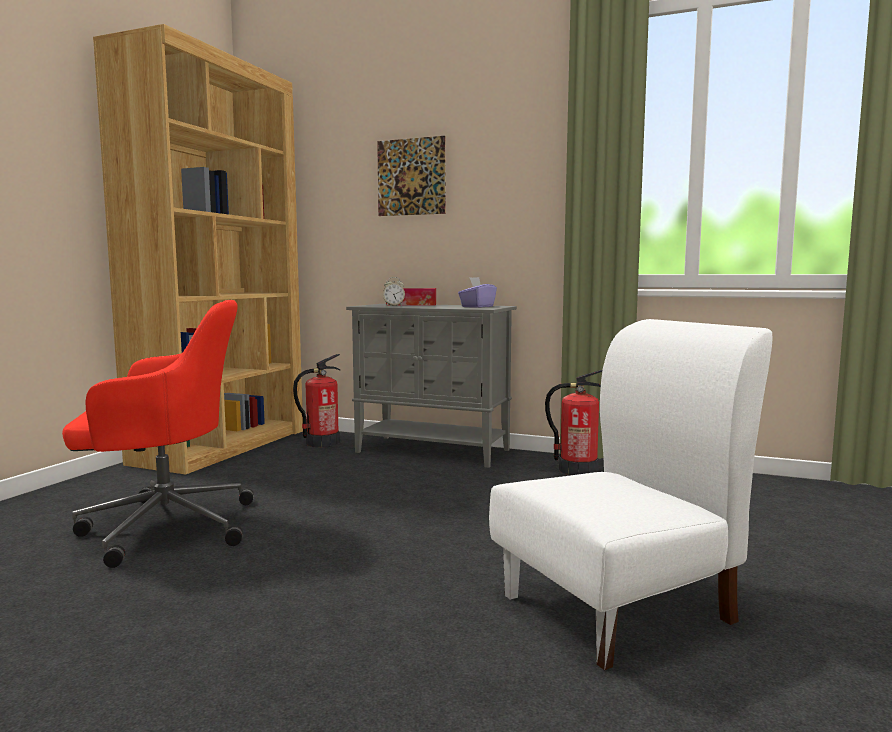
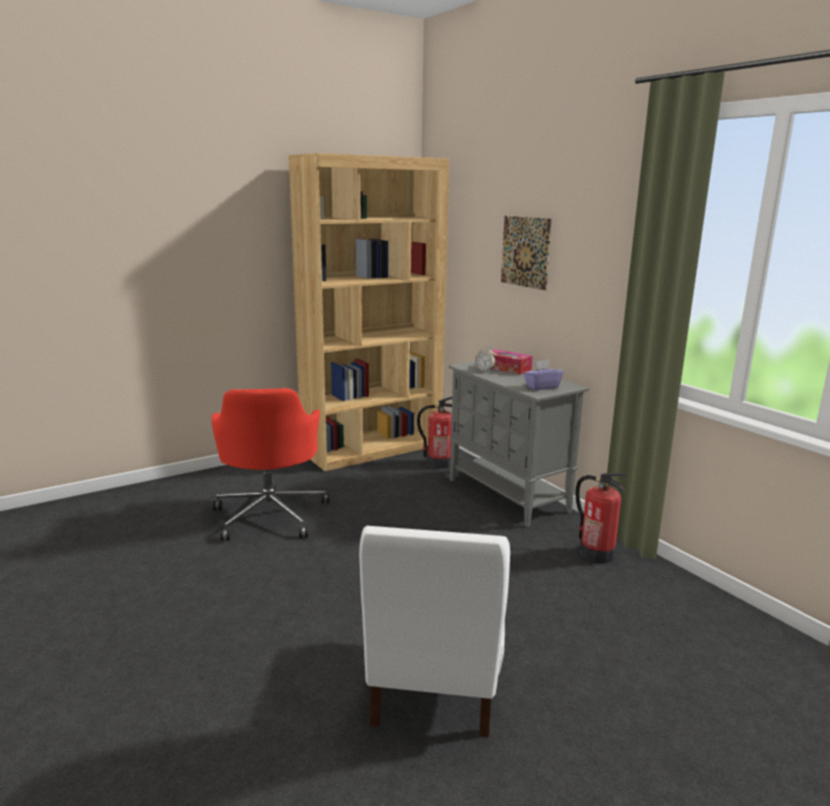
camera: 35 degrees right, 10 degrees up
red office chair [62,300,254,568] -> red office chair turned 60 degrees clockwise [211,388,329,541]
white chair [489,319,773,670] -> white chair turned 90 degrees clockwise [359,526,510,737]

